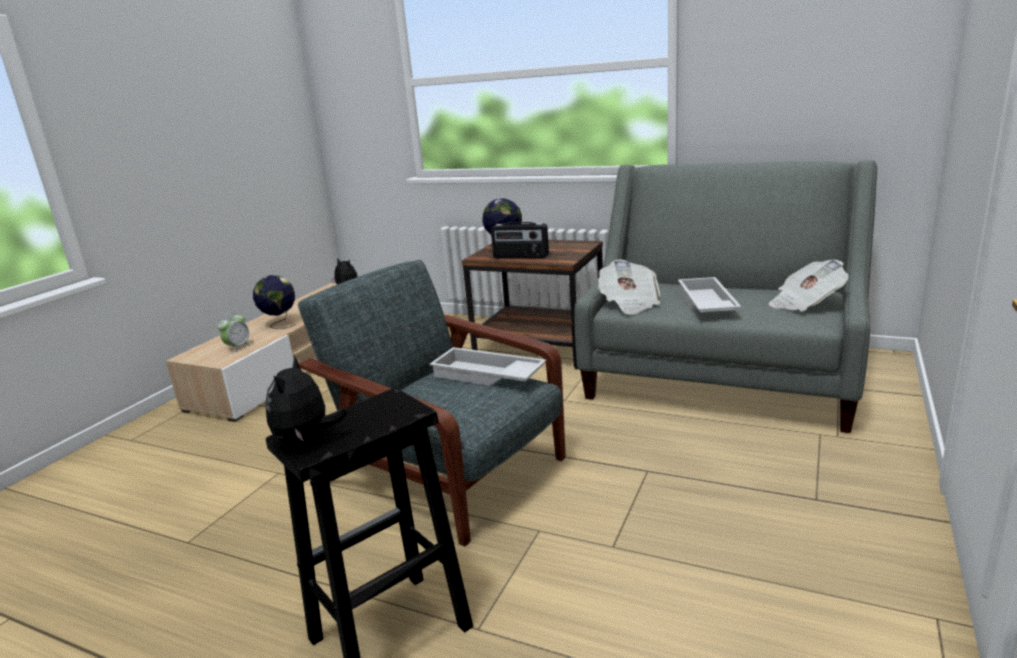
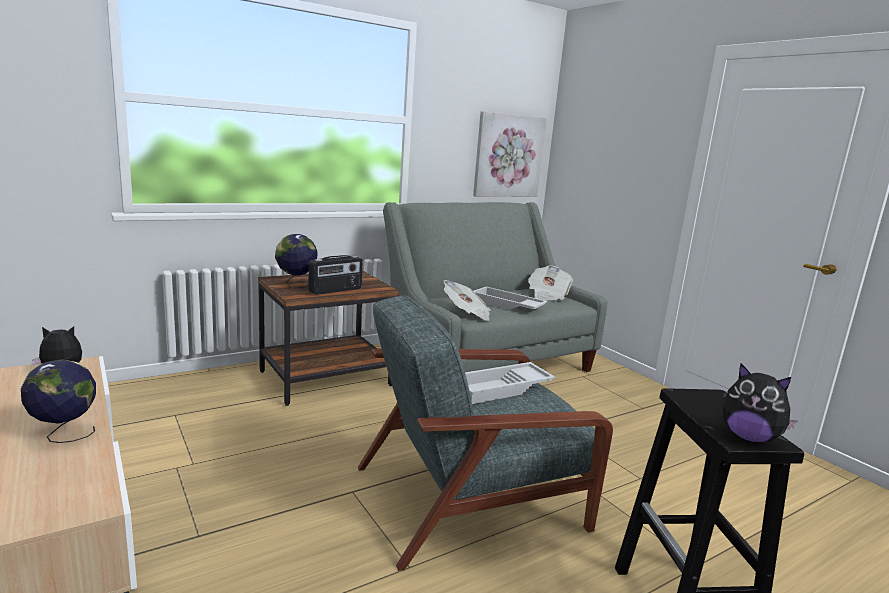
camera: 60 degrees left, 5 degrees down
alarm clock [218,312,252,353] -> none
none -> picture [473,111,547,197]

